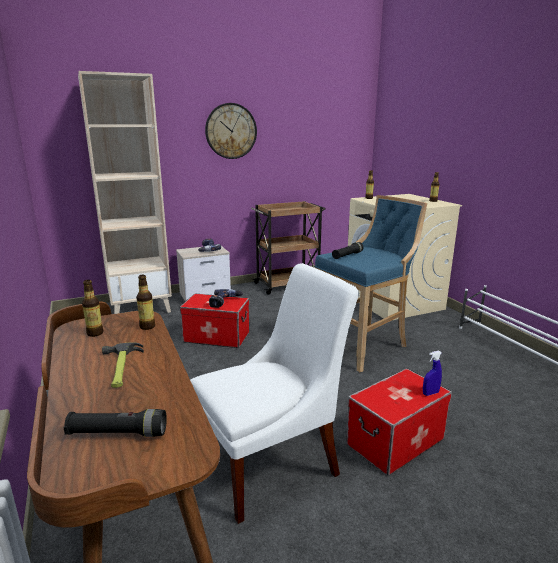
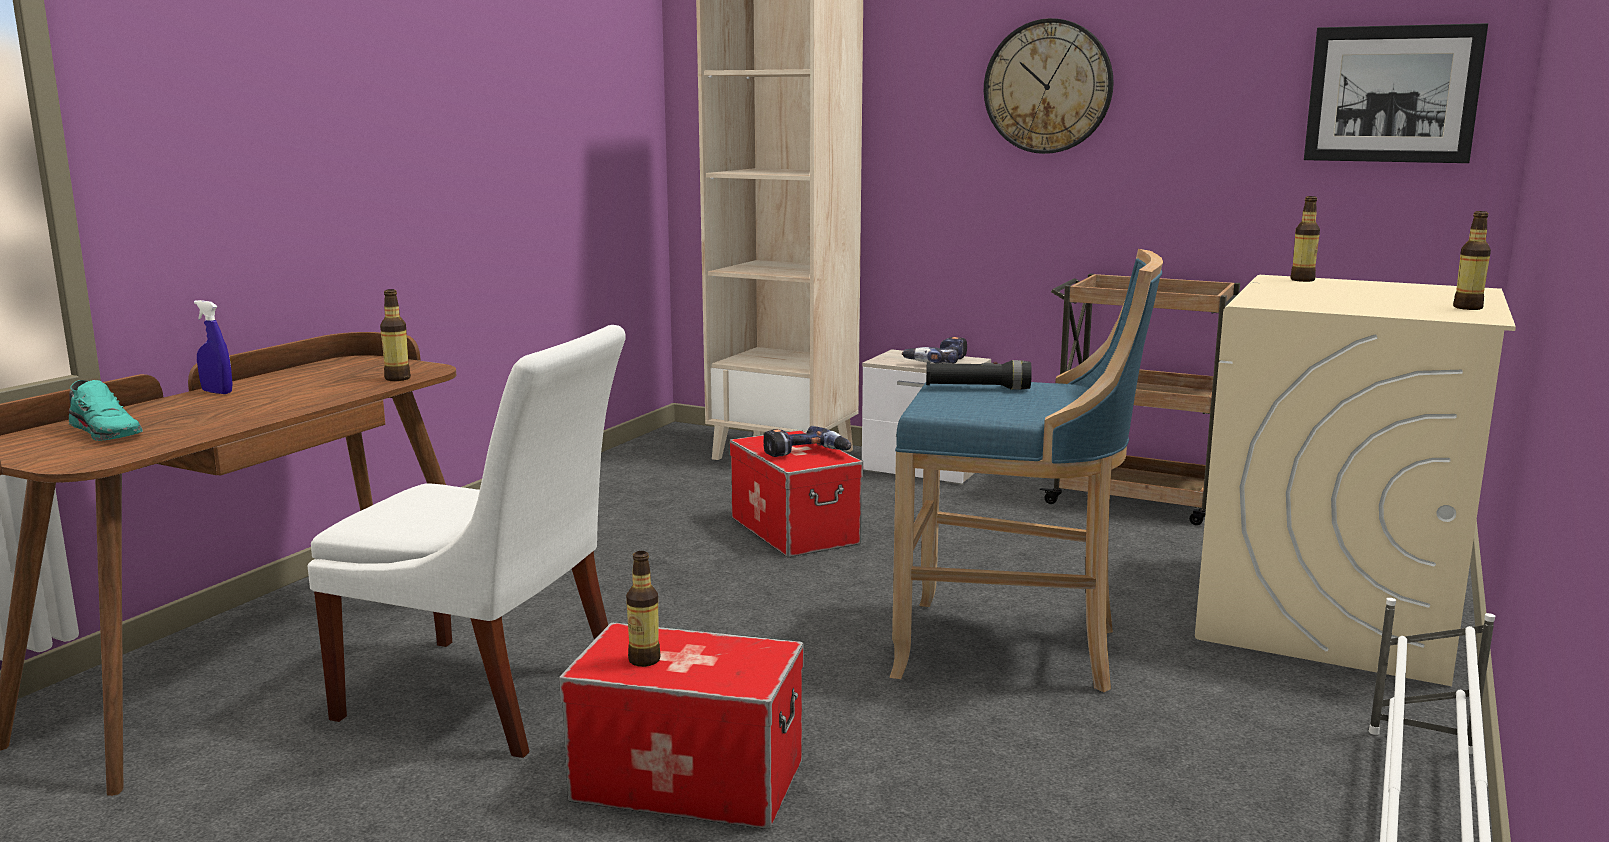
camera: 50 degrees right, 5 degrees down
black flashlight [63,409,167,437] -> turquoise shoe [69,380,143,441]
bottle [82,280,104,337] -> bottle moved to [626,551,661,667]
hammer [102,342,144,388] -> none
blue spray bottle [423,350,442,396] -> blue spray bottle moved to [194,300,233,394]
none -> picture [1304,23,1488,163]

